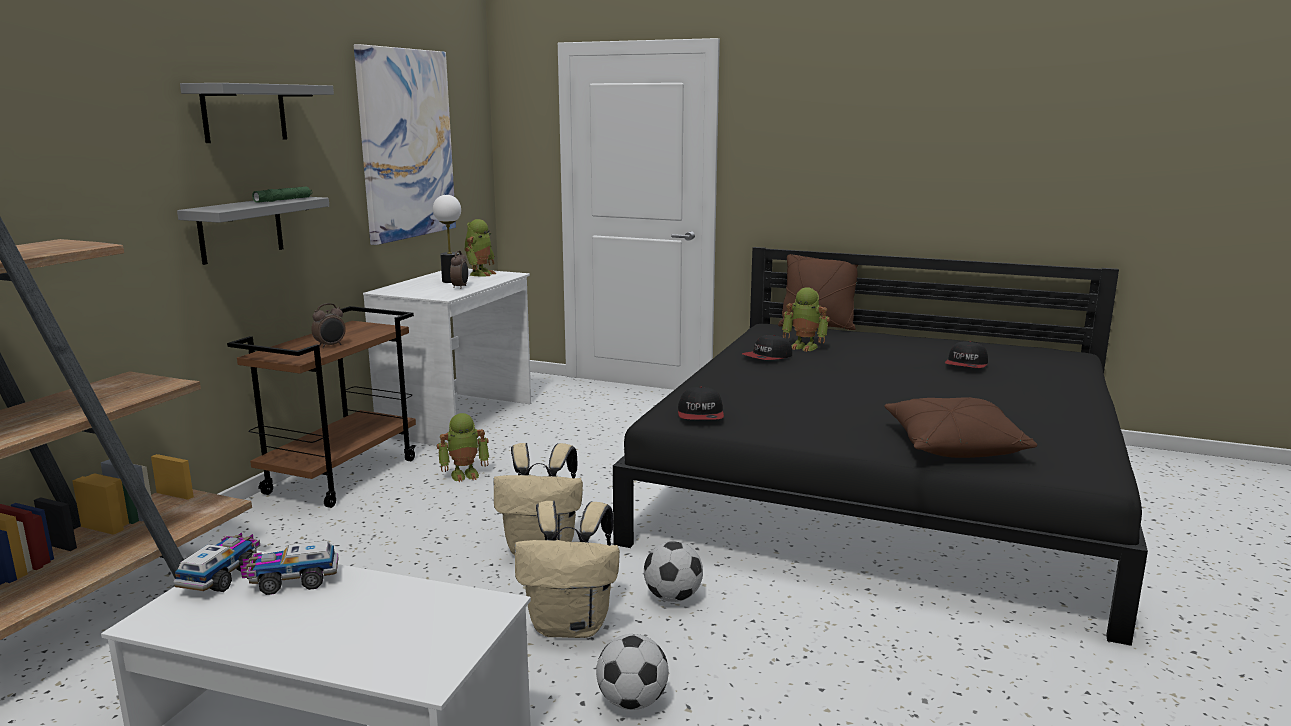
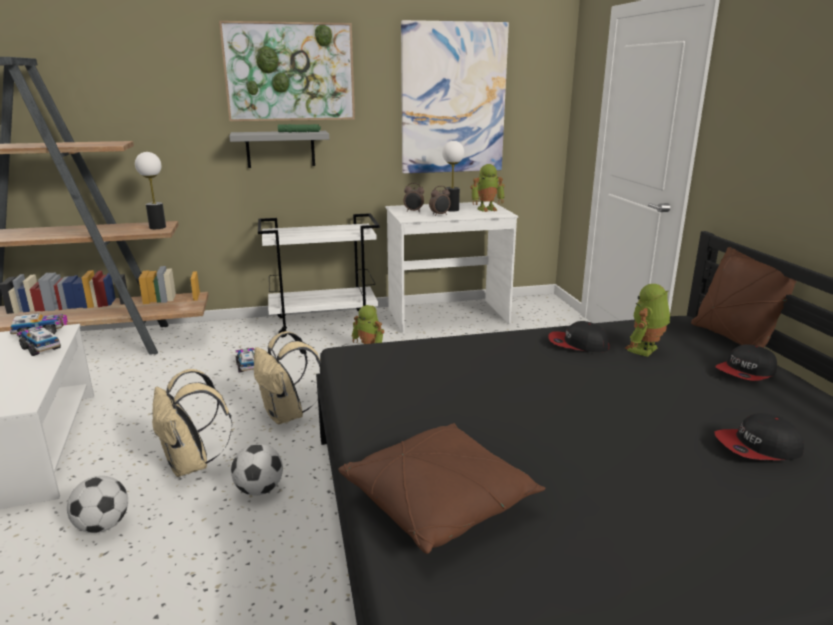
camera: 55 degrees right, 5 degrees up
grey shelf [180,83,334,143] -> picture [219,21,355,121]
brown cart [227,306,417,508] -> white cart [258,213,380,337]
alarm clock [311,303,346,348] -> alarm clock moved to [404,183,424,212]
cap [678,386,724,420] -> cap moved to [716,345,777,381]
toy robot [782,287,830,352] -> toy robot turned 45 degrees clockwise [625,284,670,357]
none -> table lamp [135,152,166,229]
none -> toy truck [236,347,255,373]

